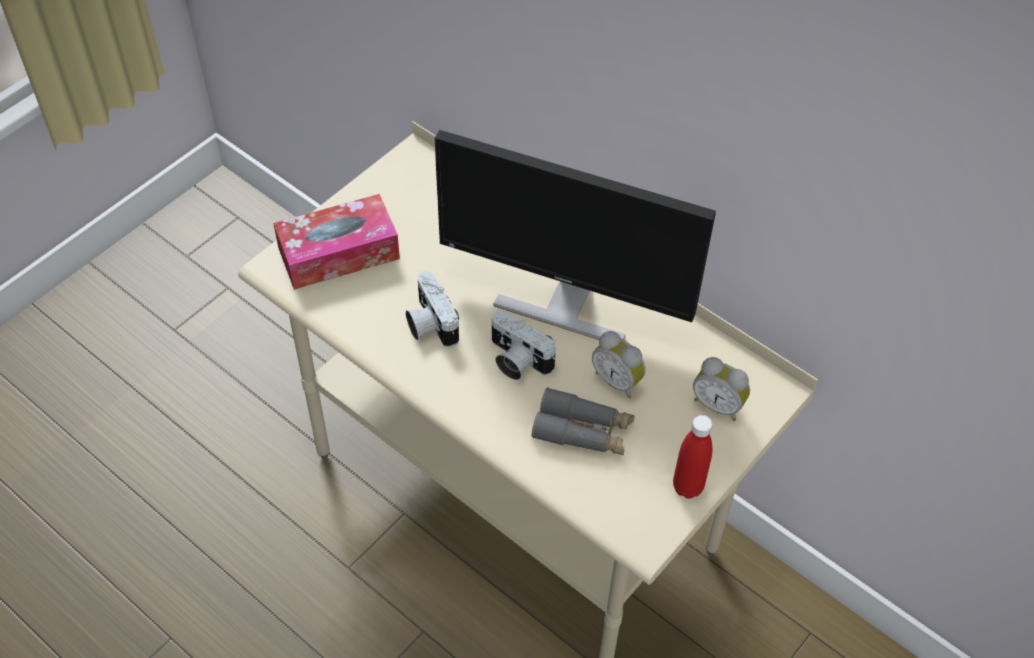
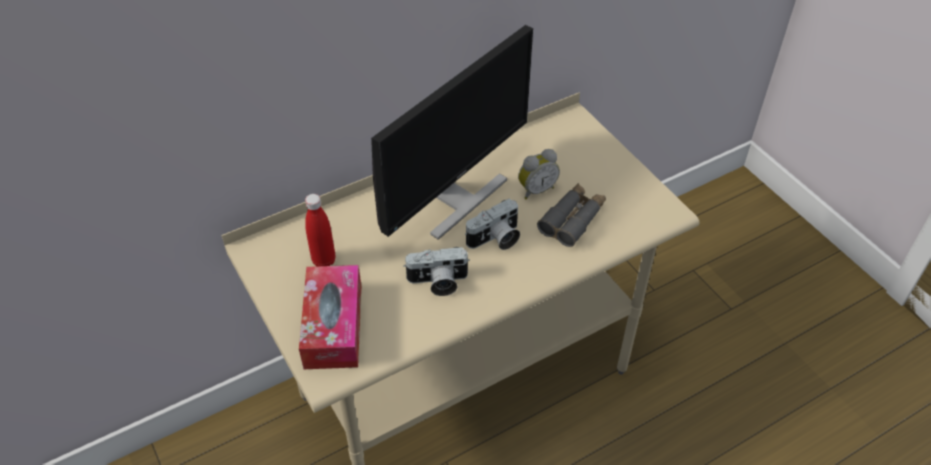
camera: 70 degrees left, 5 degrees down
red bottle [673,415,713,499] -> red bottle moved to [305,194,335,266]
alarm clock [693,357,750,421] -> none

